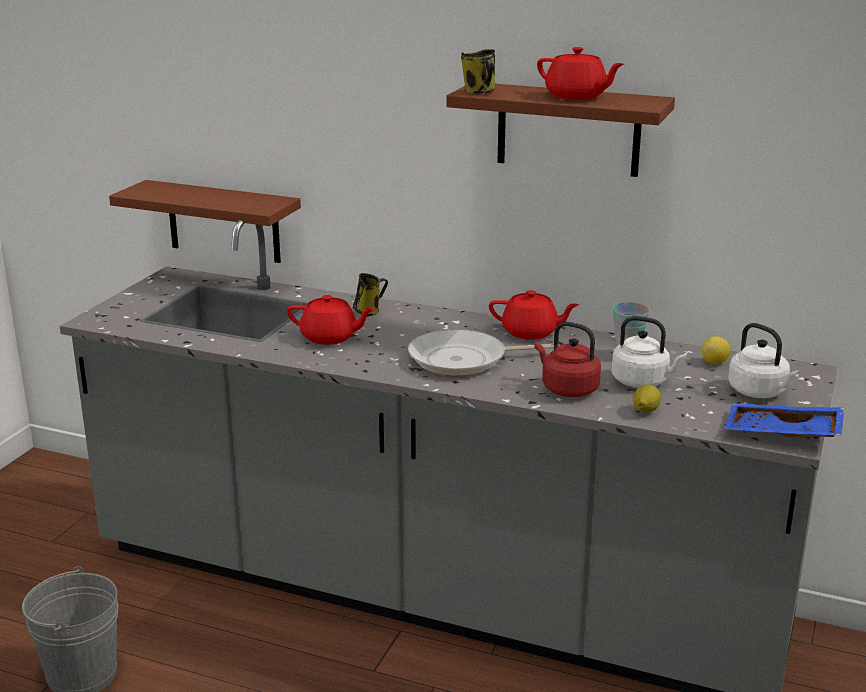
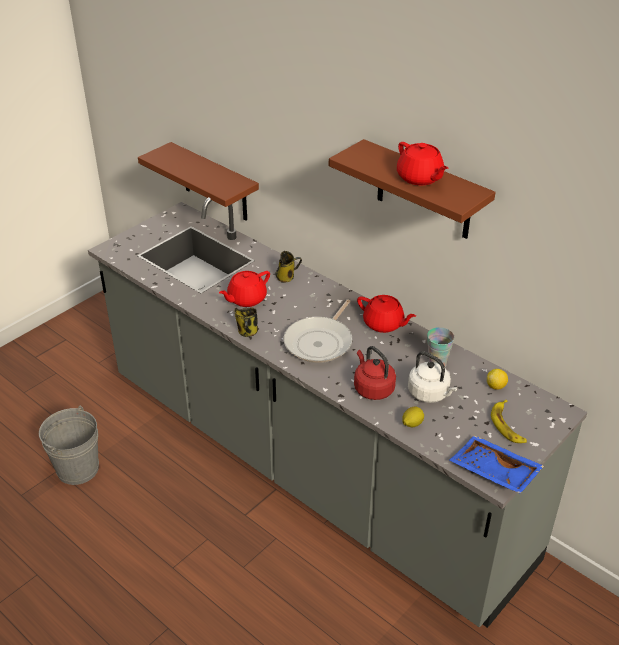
camera: 20 degrees right, 15 degrees up
red teapot [287,295,374,345] -> red teapot turned 105 degrees clockwise [219,271,270,307]
frying pan [408,329,554,376] -> frying pan turned 75 degrees counterclockwise [284,299,352,363]
mug [461,49,495,94] -> mug moved to [234,307,258,337]
white kettle [728,323,799,398] -> banana [491,400,527,443]

